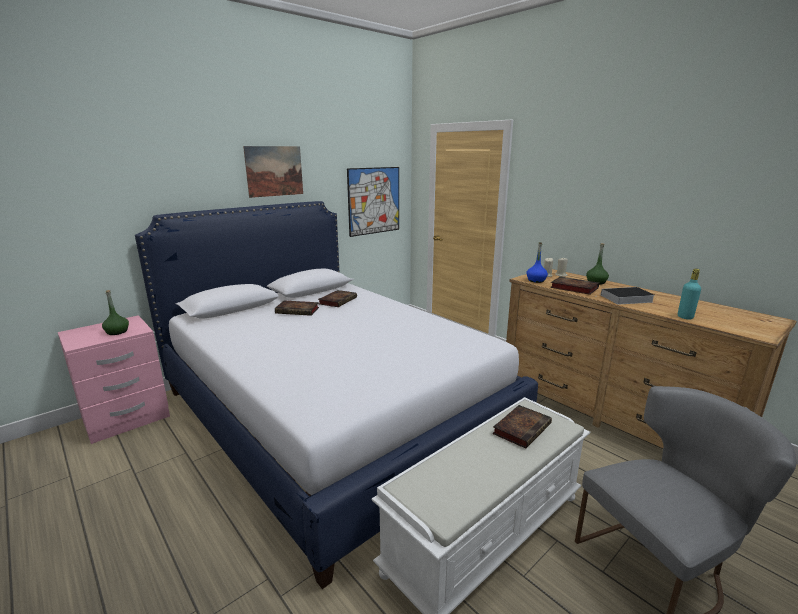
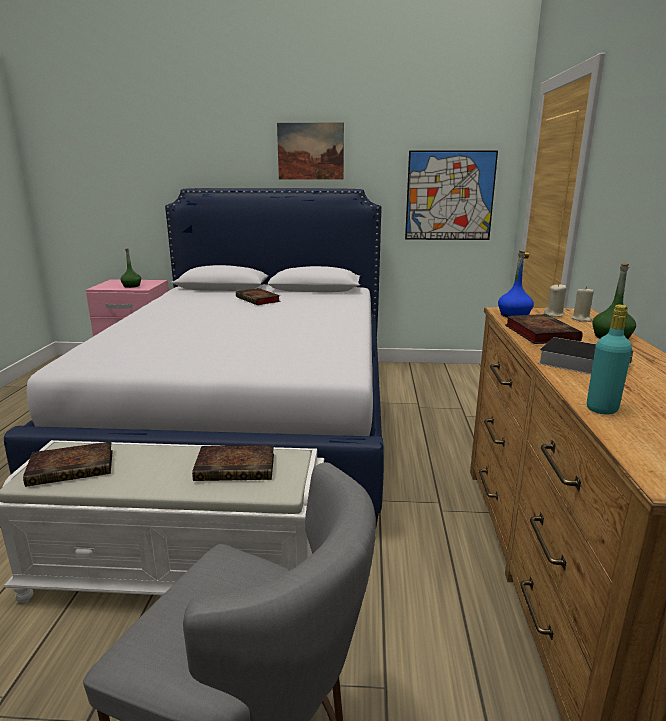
camera: 45 degrees right, 0 degrees up
book [318,290,357,307] -> book moved to [23,442,113,487]

